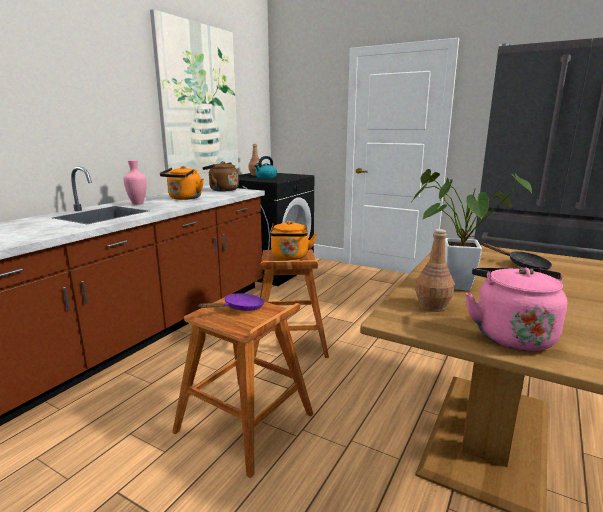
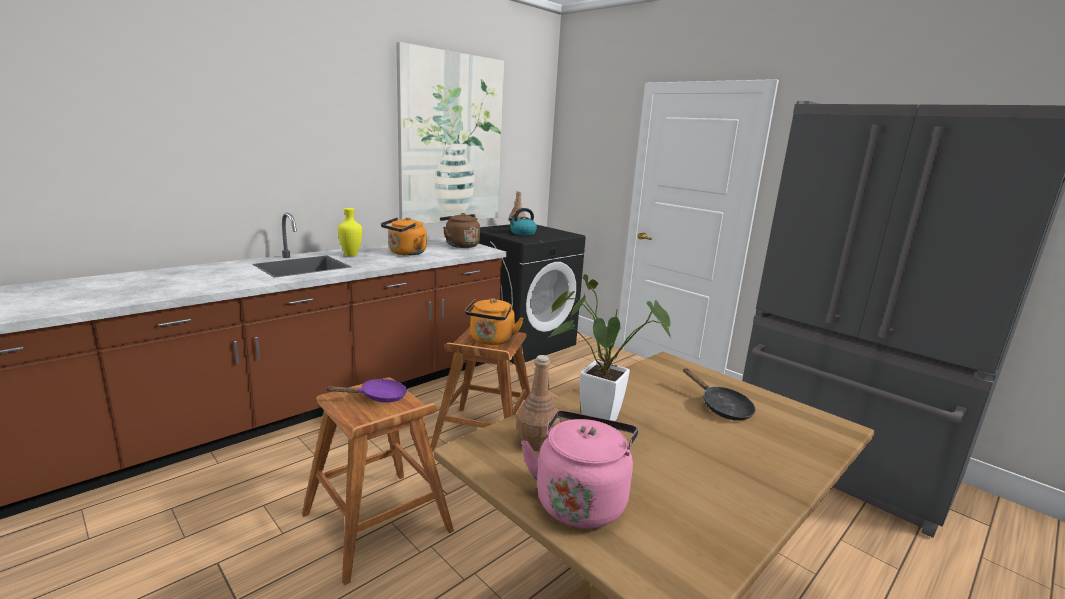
camera: 15 degrees right, 0 degrees up
pink vase [124,160,147,205] -> yellow vase [338,208,362,256]

